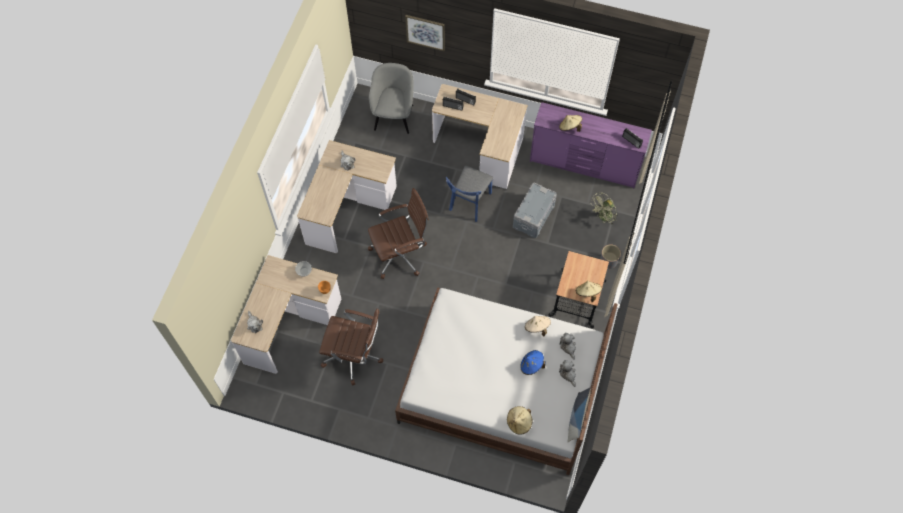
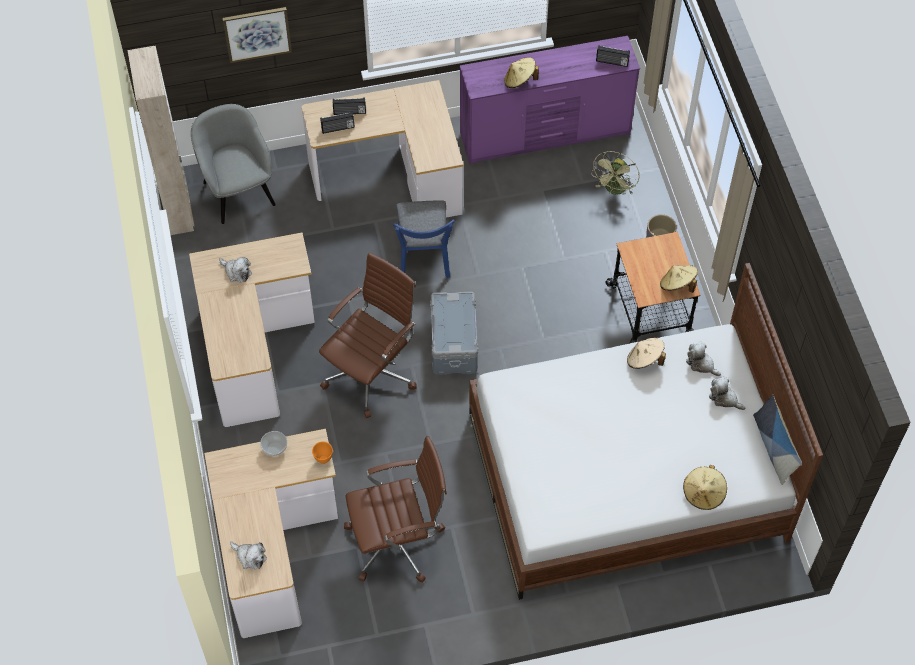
camera: 30 degrees left, 5 degrees down
grey storage box [513,183,557,238] -> grey storage box moved to [430,292,478,375]
blue hat [520,350,546,375] -> none
none -> beige wardrobe [128,46,194,235]

